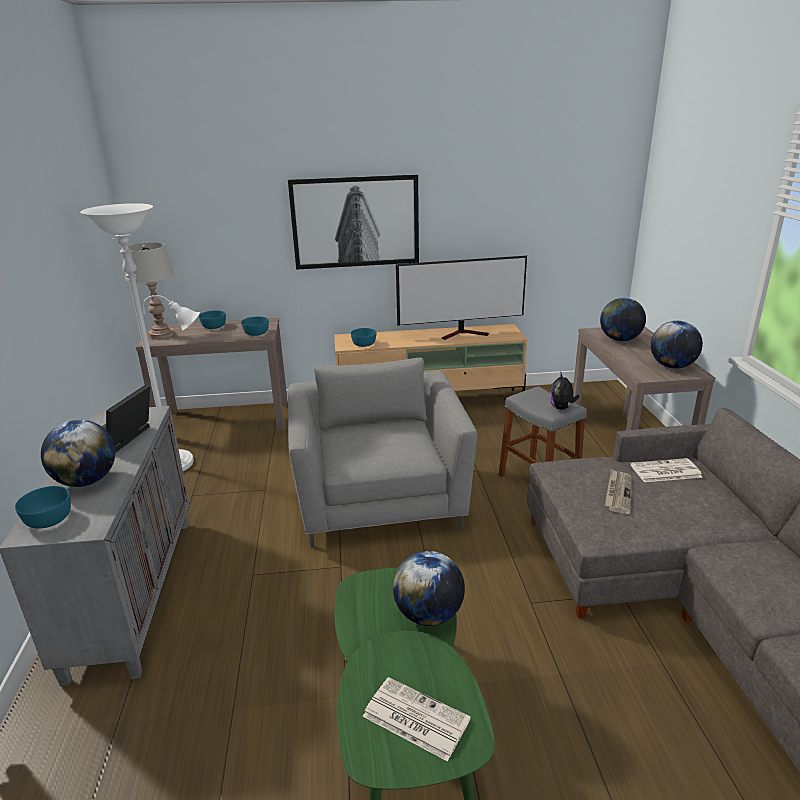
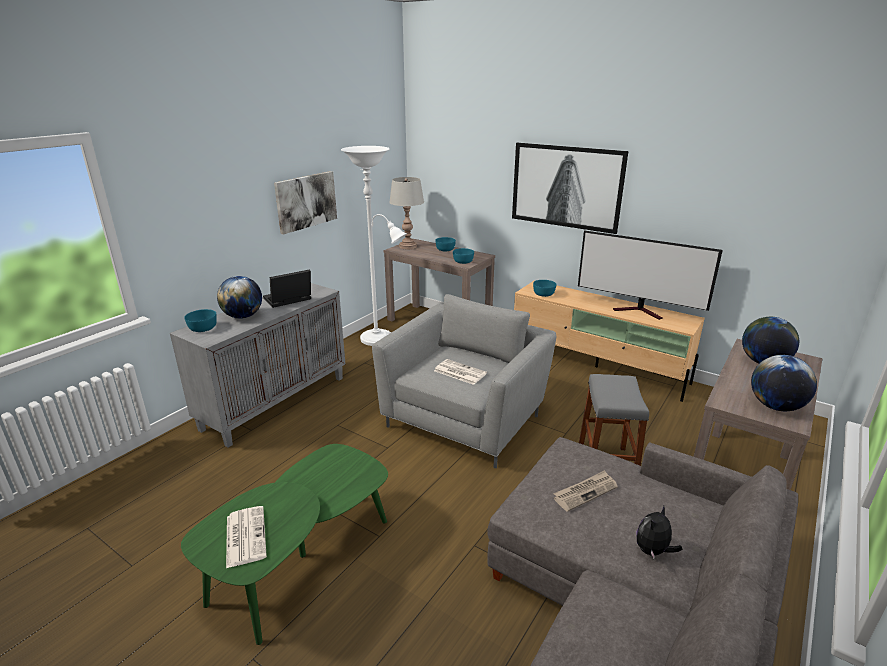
camera: 40 degrees right, 0 degrees up
globe [393,551,465,626] -> none
plush toy [549,371,579,410] -> plush toy moved to [636,506,683,559]
newspaper [630,458,703,482] -> newspaper moved to [434,359,487,385]
none -> picture [274,171,337,235]

